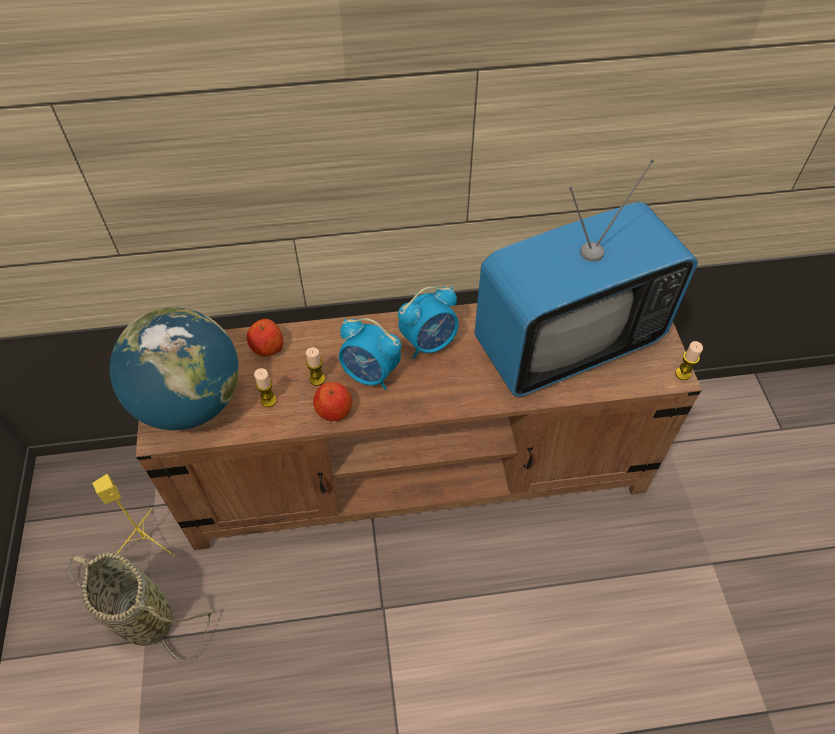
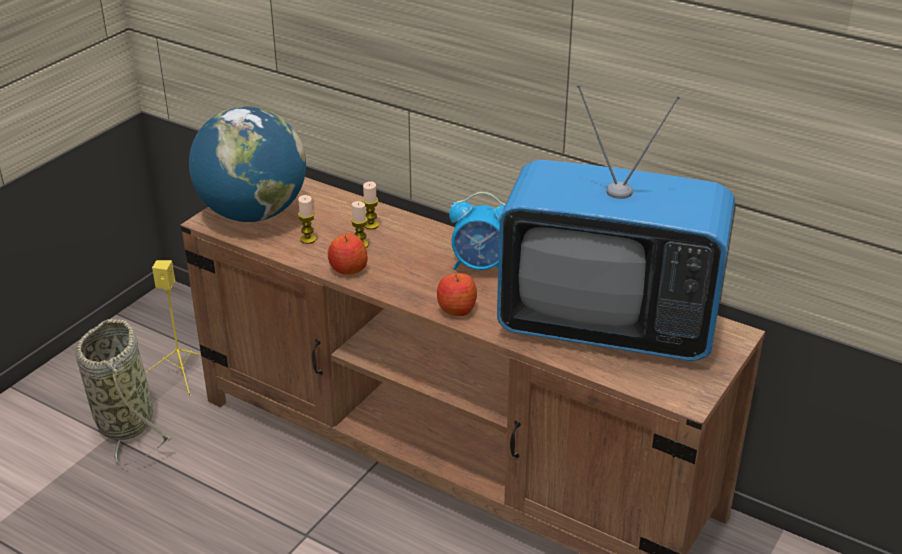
camera: 40 degrees right, 20 degrees down
apple [247,319,283,357] -> apple moved to [437,273,477,316]
alarm clock [339,318,401,390] -> none
candle [675,341,703,380] -> candle moved to [362,181,379,229]

